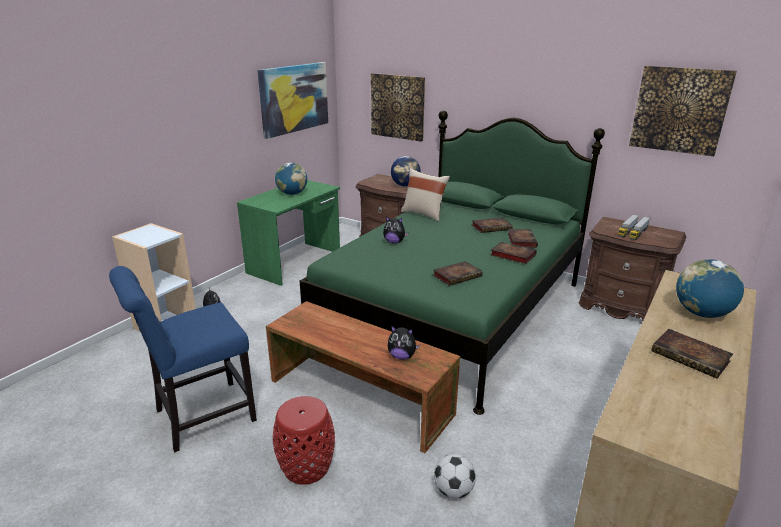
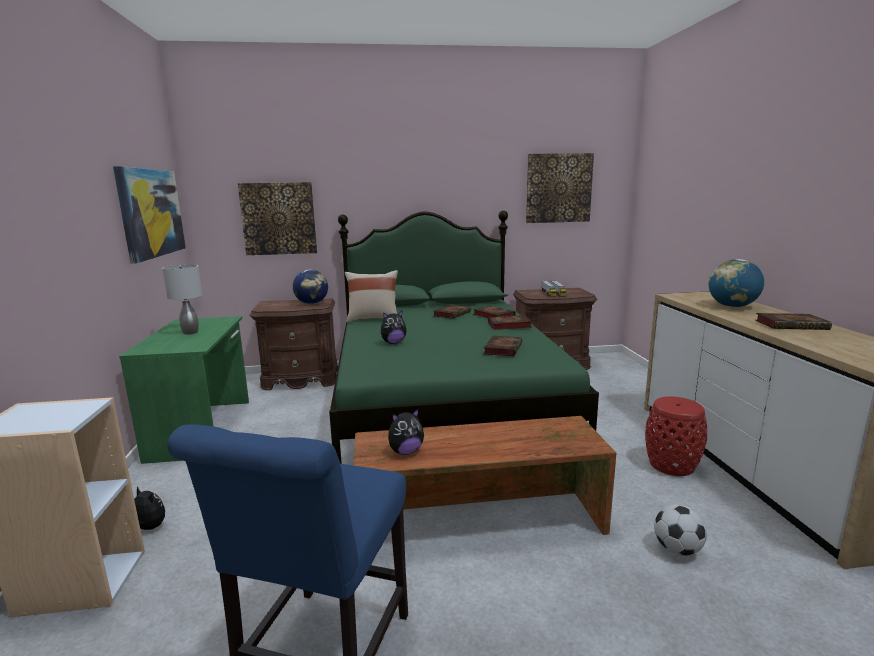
camera: 40 degrees left, 10 degrees down
red stool [273,396,335,485] -> red stool moved to [645,396,707,476]
globe [275,163,307,195] -> grey table lamp [162,264,202,335]
plush toy [388,326,420,360] -> plush toy moved to [388,409,424,455]

